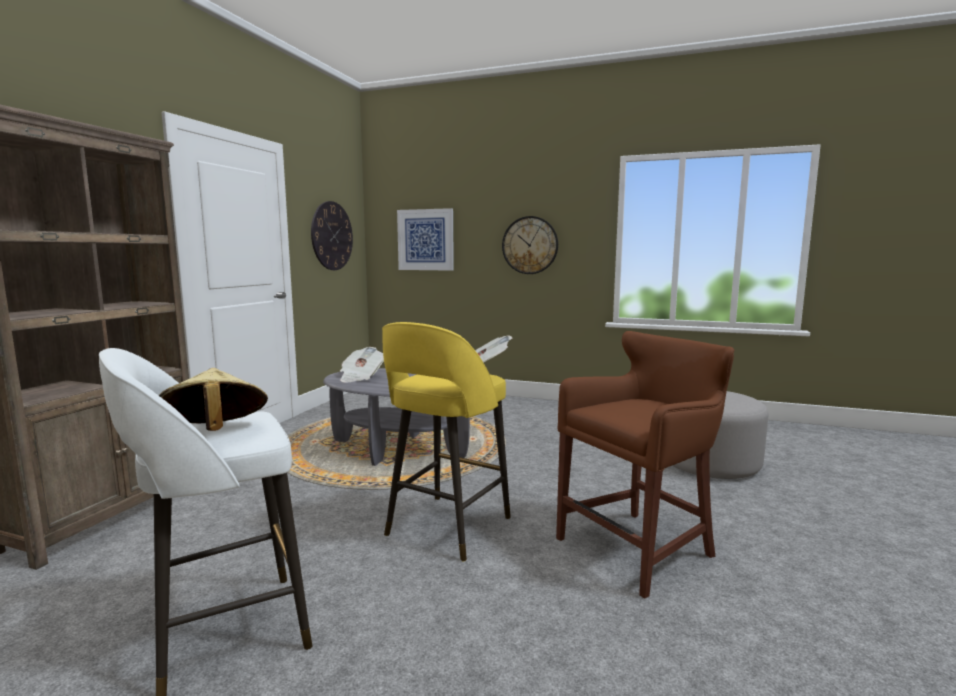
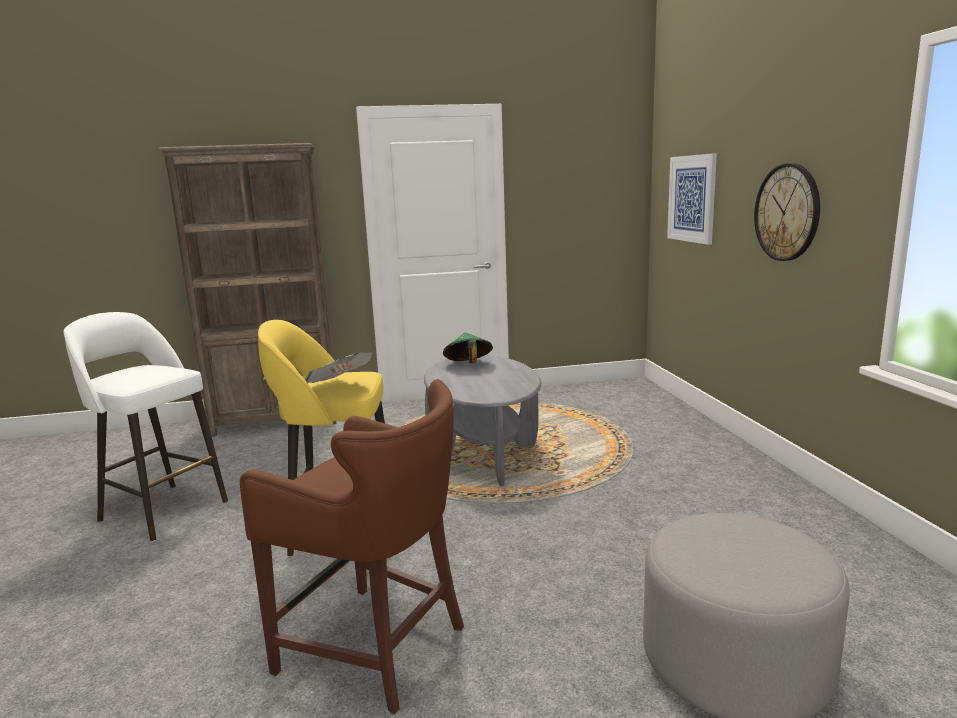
camera: 60 degrees right, 5 degrees up
beige hat [159,368,268,431] -> none
wall clock [311,201,353,270] -> none
newspaper [340,347,384,383] -> green hat [443,332,493,363]

